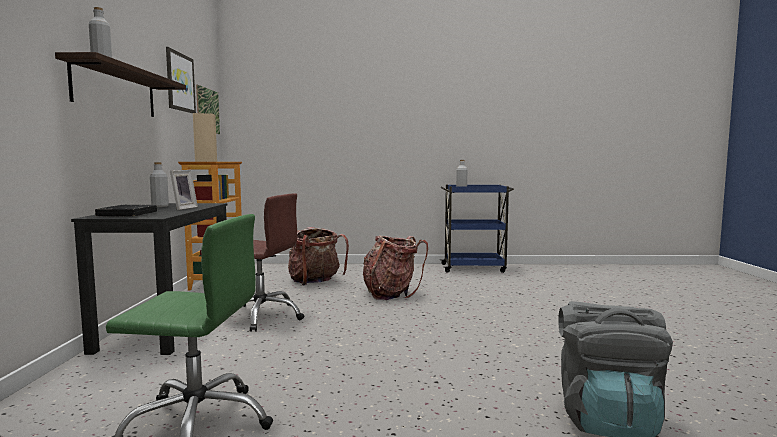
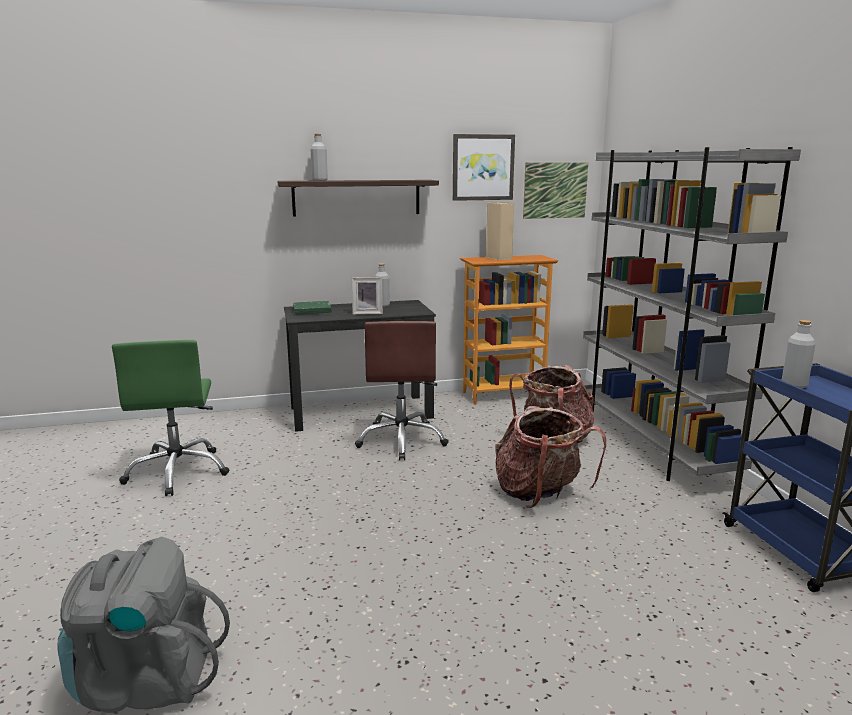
camera: 75 degrees right, 10 degrees up
black book [95,205,157,217] -> green book [293,301,332,315]
none -> grey bookcase [581,147,801,481]

